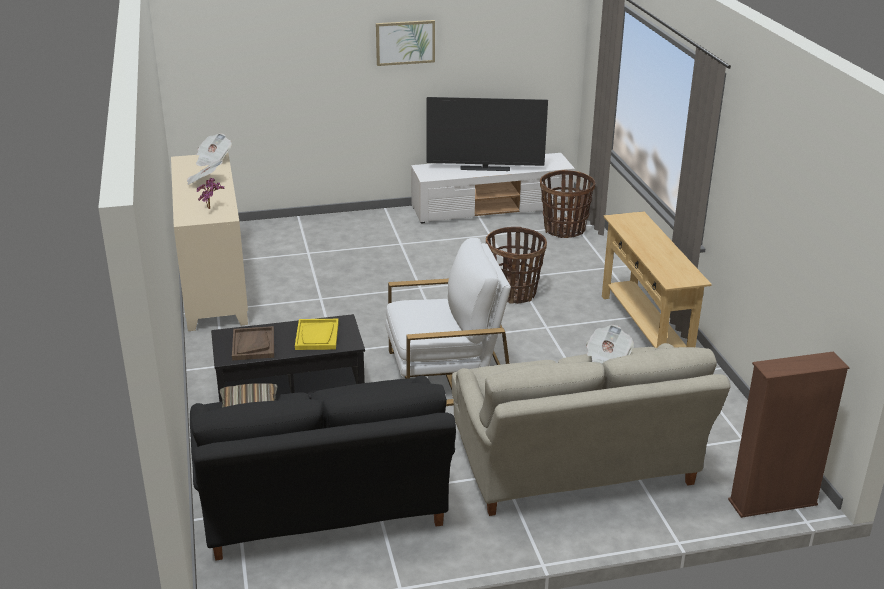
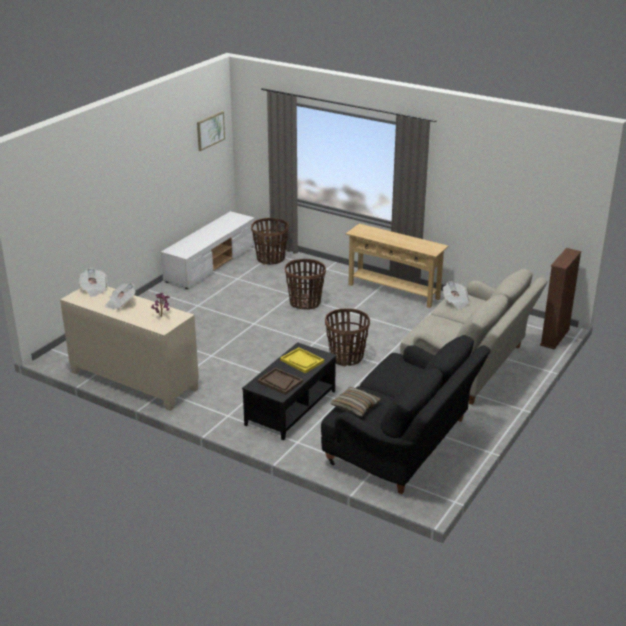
camera: 45 degrees left, 0 degrees up
picture [376,20,435,66] -> picture moved to [197,111,225,151]
white armchair [385,238,511,406] -> basket [325,309,370,366]
television [427,97,548,171] -> none

